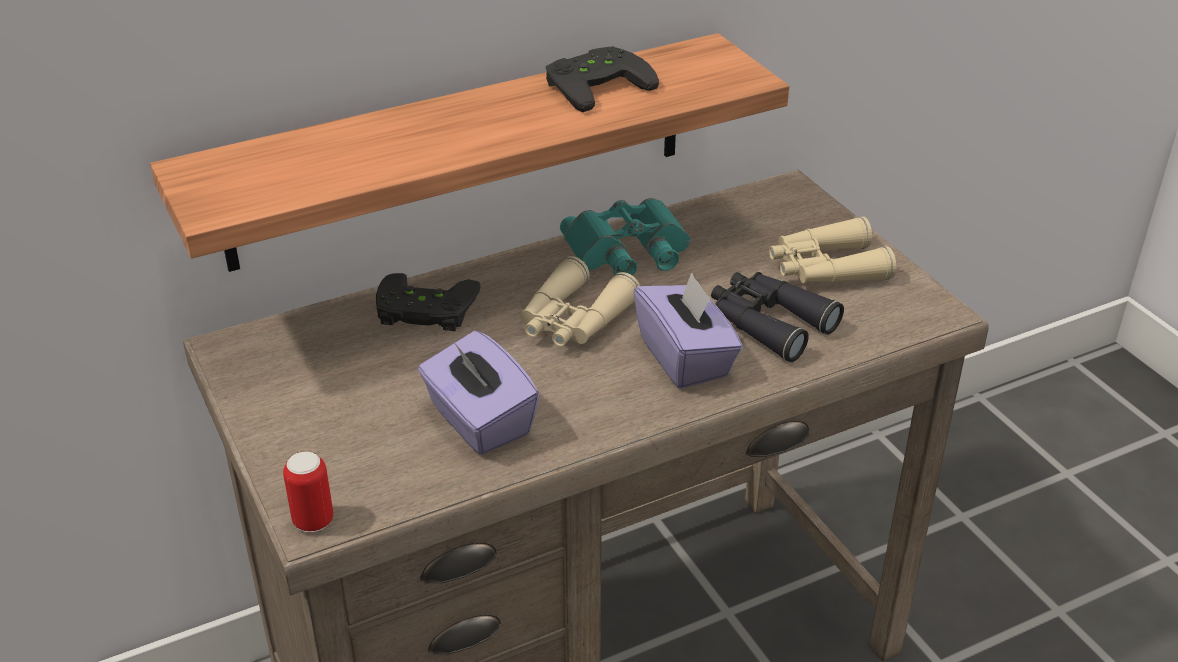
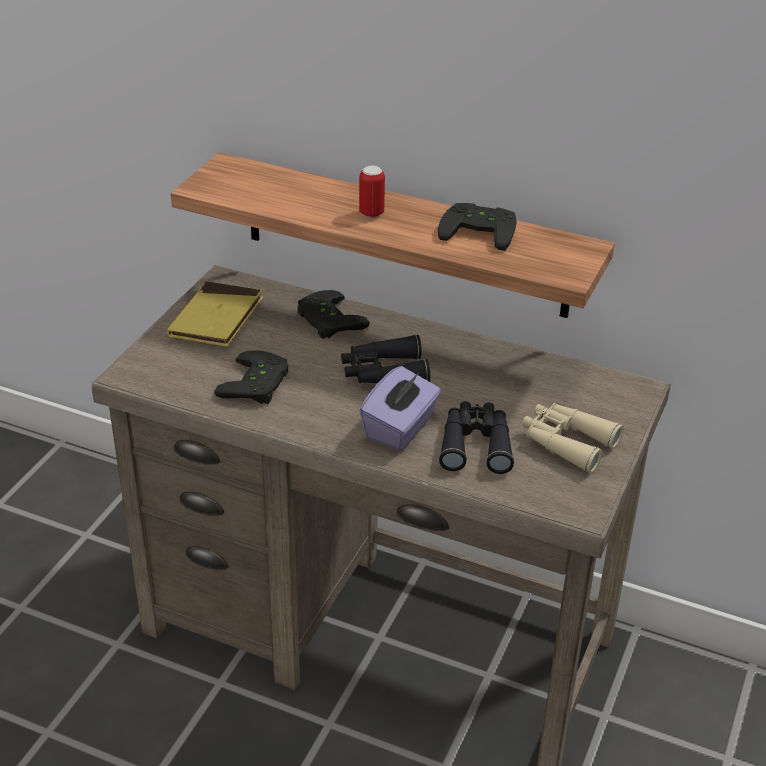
camera: 50 degrees right, 0 degrees up
can [283,451,333,532] -> can moved to [359,166,385,218]
purple tissue box [418,331,540,455] -> black game controller [214,350,288,404]
beige binoculars [520,256,640,347] -> black binoculars [341,335,430,384]
turquoise binoculars [560,198,690,276] -> none
none -> yellow book [167,281,263,347]

